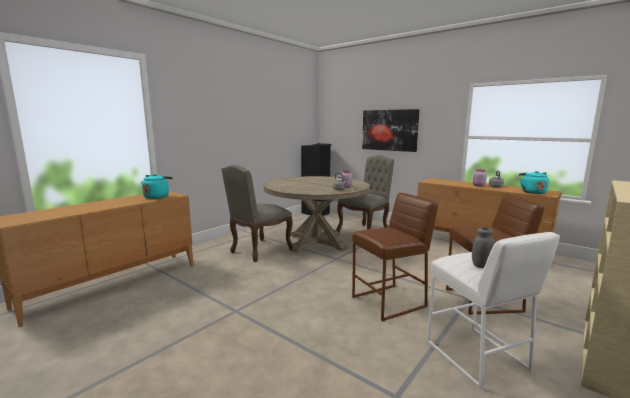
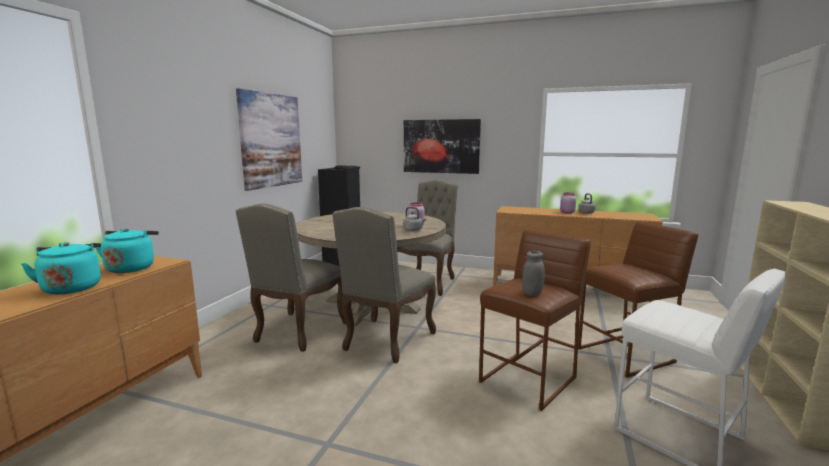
camera: 20 degrees left, 0 degrees up
grey jar [472,227,495,268] -> grey jar moved to [522,251,545,296]
turquoise kettle [519,171,549,194] -> turquoise kettle moved to [21,242,101,294]
none -> picture [236,88,302,191]
none -> grey chair [332,207,436,363]

